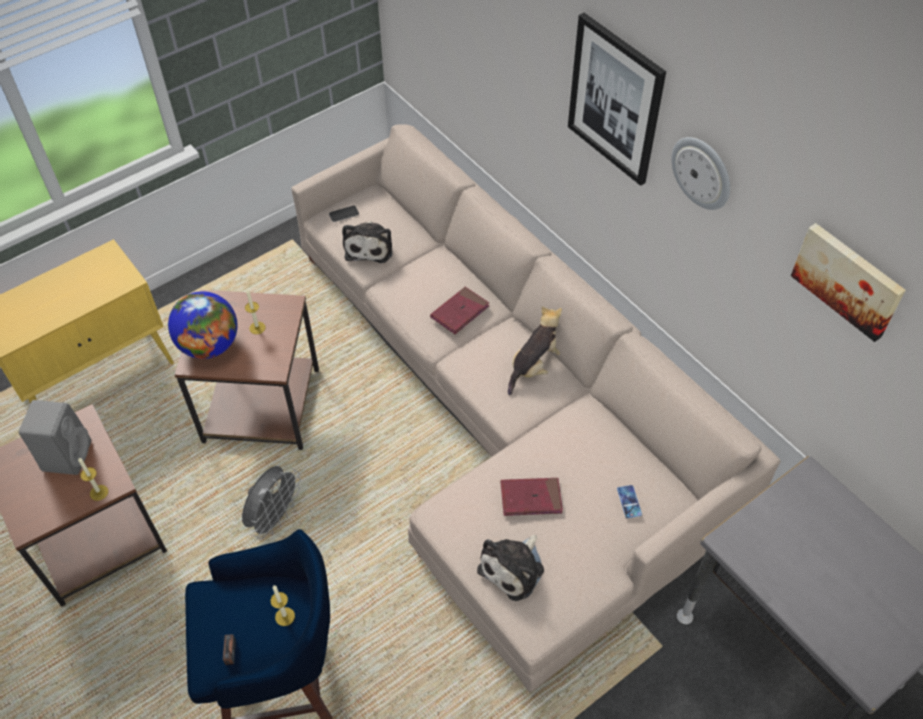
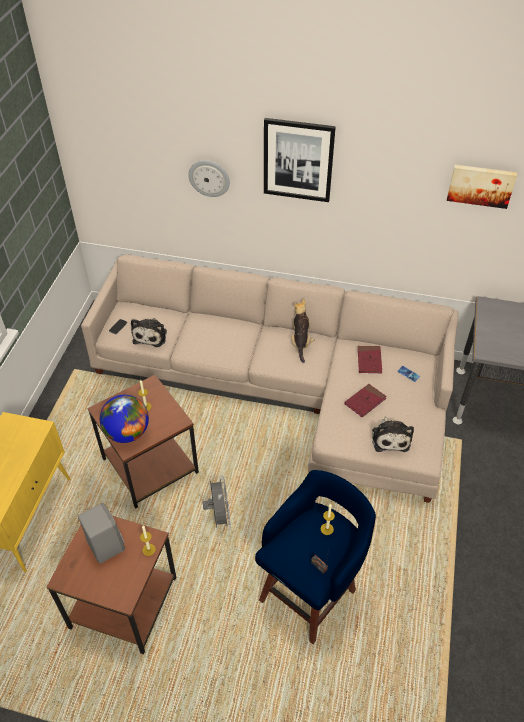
camera: 40 degrees left, 5 degrees down
plush toy [342,221,392,263] -> plush toy turned 45 degrees clockwise [131,318,167,347]
red book [430,287,489,334] -> red book moved to [358,346,382,373]
wall clock [671,137,730,210] -> wall clock moved to [188,160,230,197]

